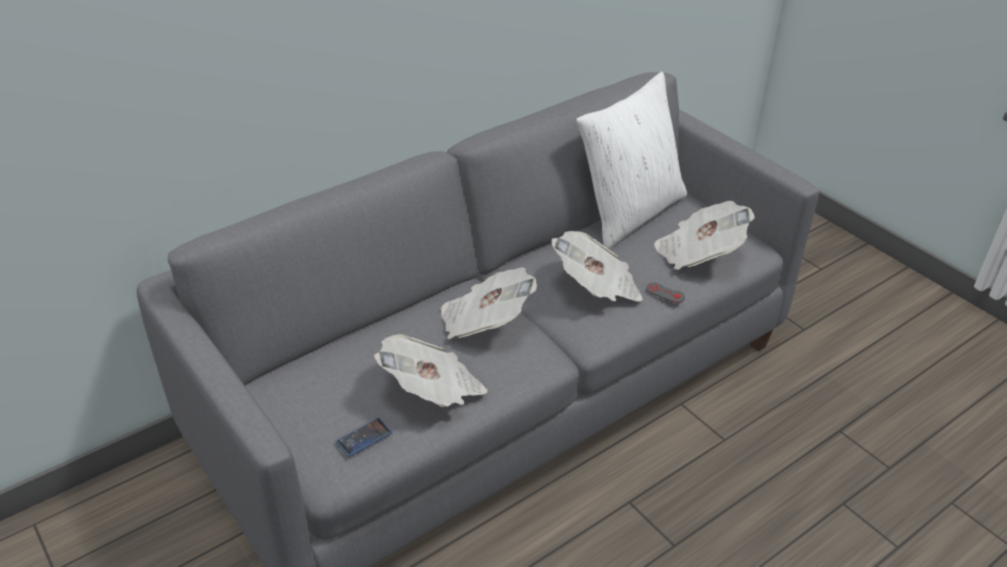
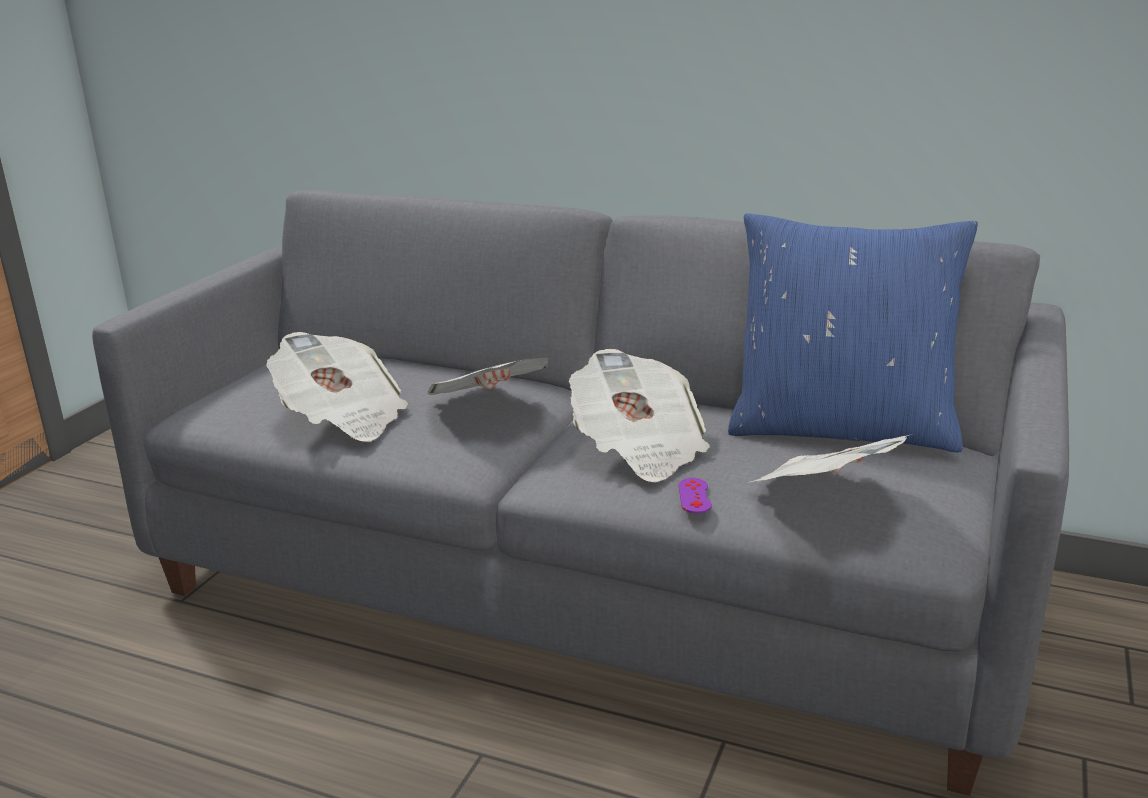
camera: 60 degrees right, 15 degrees down
phone [335,418,392,457] -> none
white pillow [576,72,687,249] -> blue pillow [728,213,978,453]
grey game controller [646,283,685,303] -> purple game controller [679,478,712,513]

